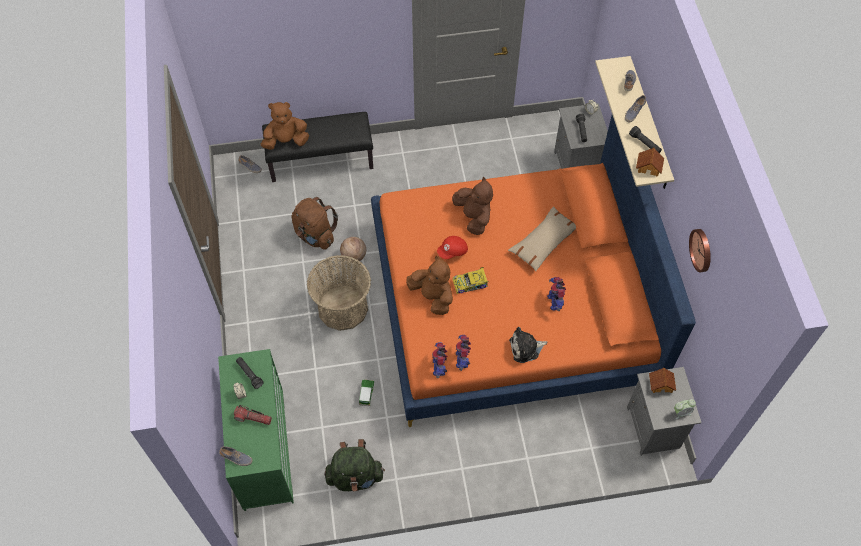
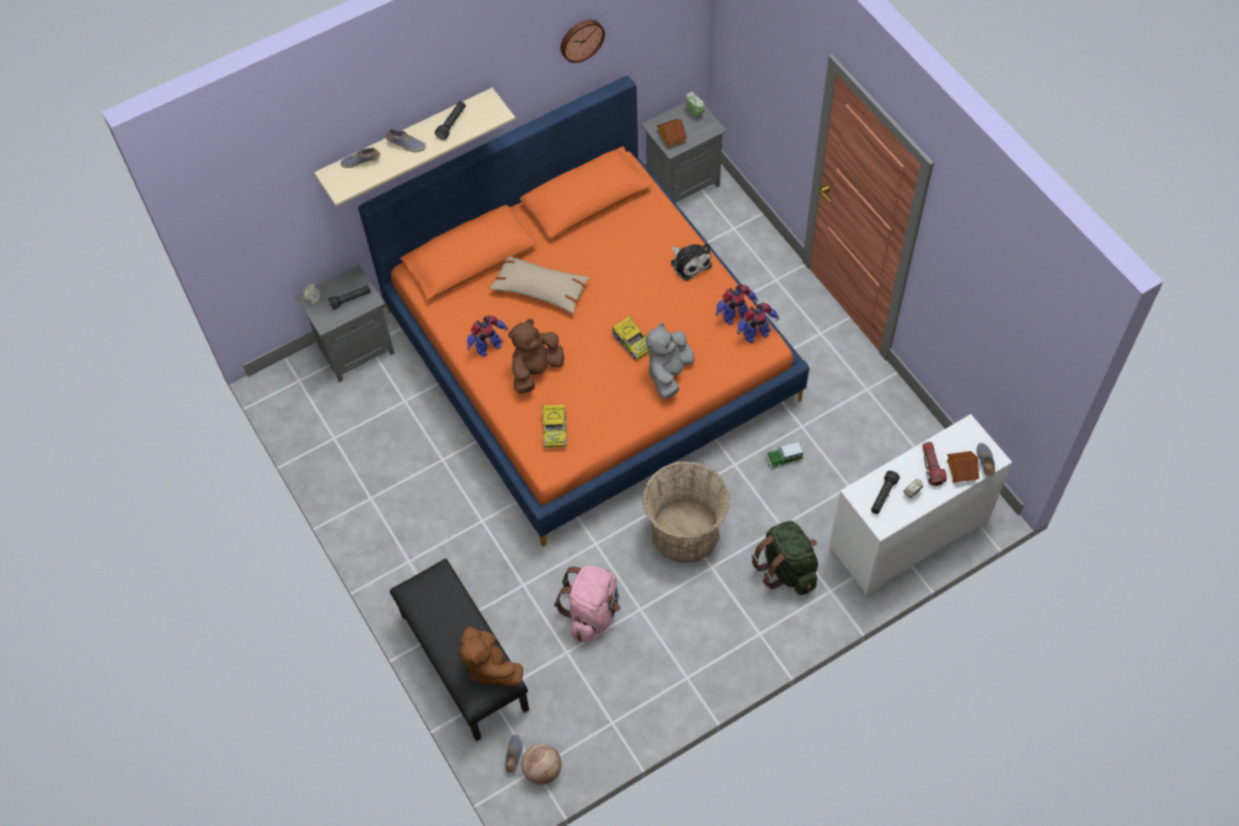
camera: 110 degrees left, 0 degrees up
green dresser [218,349,294,511] -> white dresser [829,414,1012,596]
brown backpack [291,197,338,250] -> pink backpack [554,566,621,643]
green backpack [324,439,385,492] -> green backpack moved to [752,521,818,595]
basketball [340,237,366,263] -> basketball moved to [521,744,562,785]
brown plush toy [406,256,453,315] -> grey plush toy [646,323,695,399]
red cap [437,236,468,259] -> none
toy robot [547,277,566,311] -> toy robot moved to [467,315,509,357]
toy house [636,148,664,177] -> toy house moved to [947,451,979,483]
none -> toy car [542,403,567,448]

